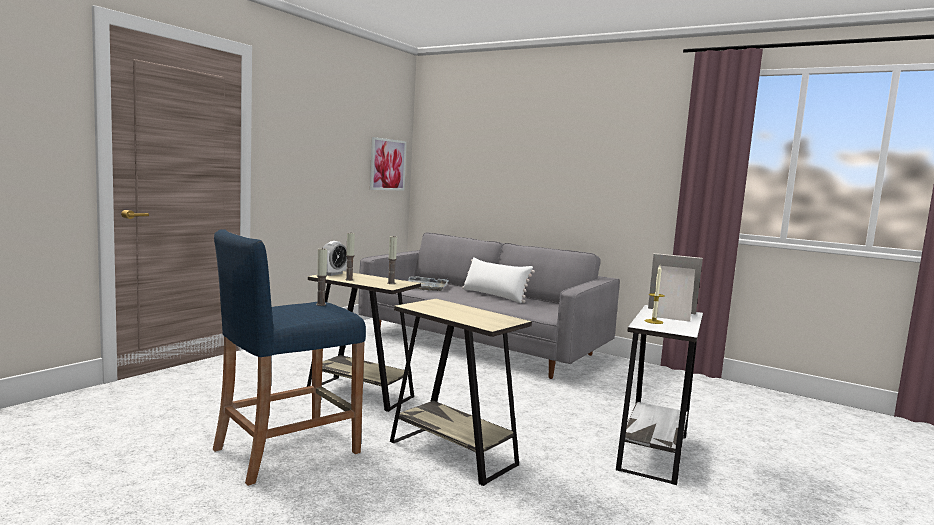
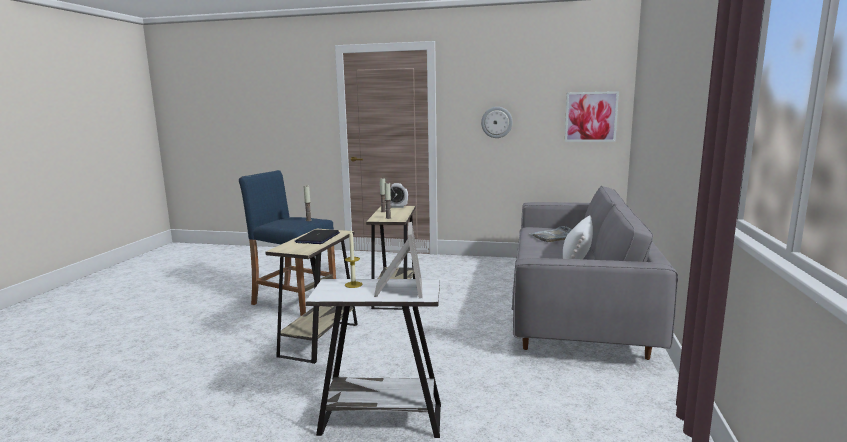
camera: 70 degrees right, 5 degrees up
none -> laptop [295,230,340,244]
none -> wall clock [481,107,513,138]

